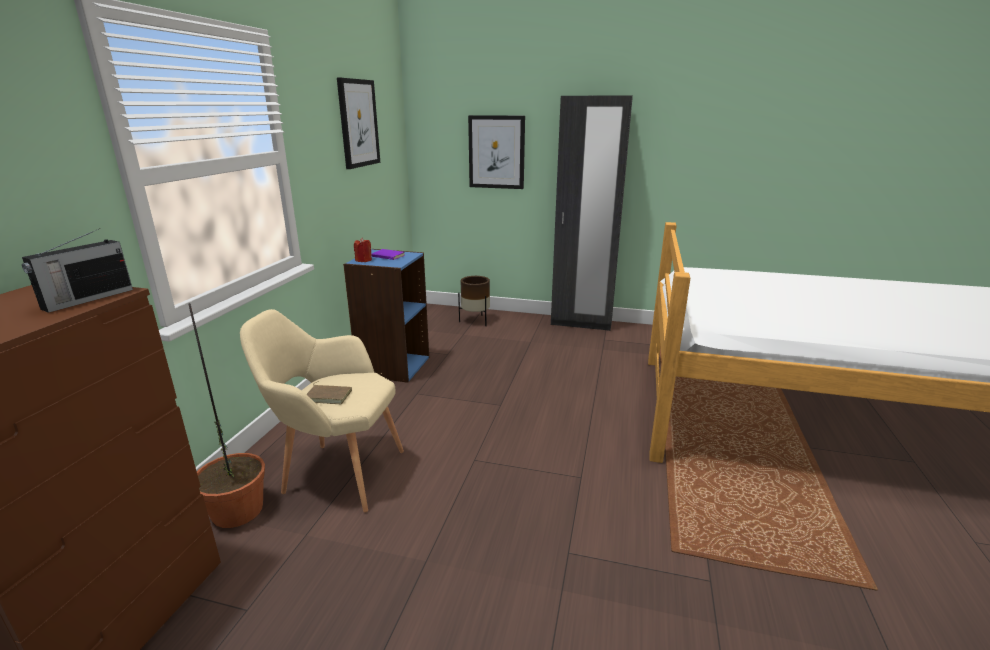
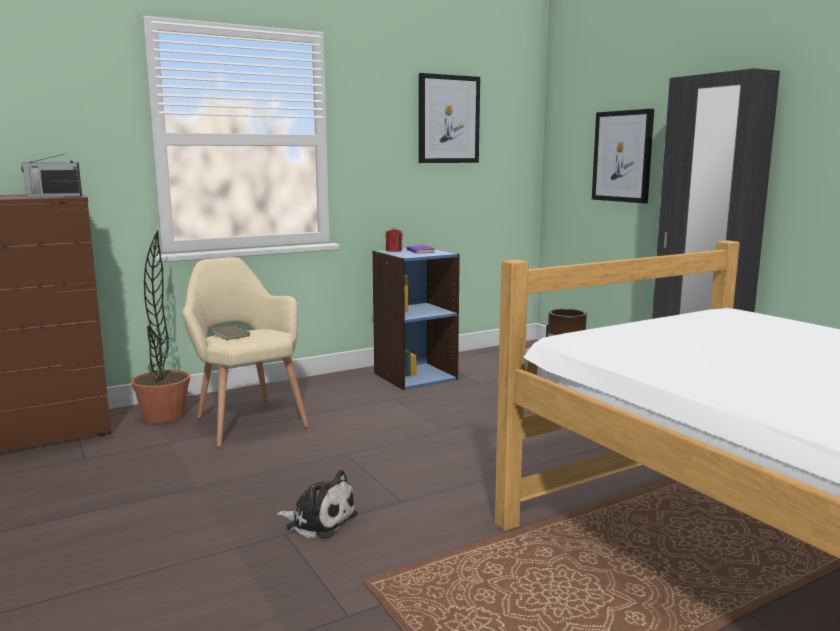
camera: 45 degrees right, 10 degrees down
none -> plush toy [276,470,358,539]

